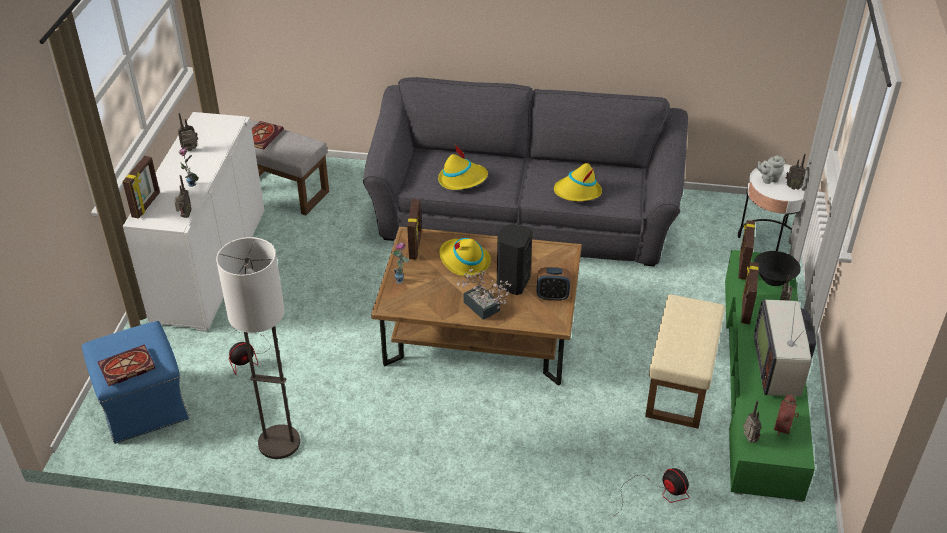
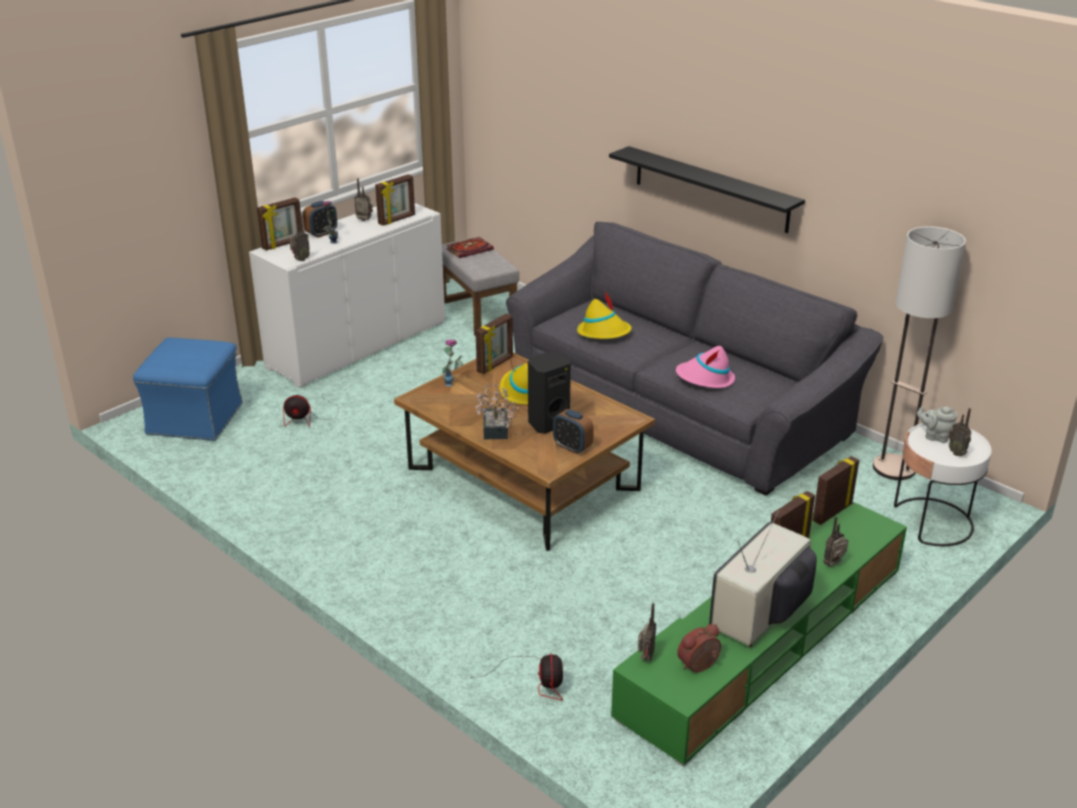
camera: 35 degrees right, 10 degrees down
book [98,345,156,386] -> none
floor lamp [216,237,300,459] -> floor lamp moved to [873,226,966,480]
yellow hat [554,163,602,201] -> pink hat [676,346,735,388]
beige ottoman [645,294,725,429] -> none
black bowl [754,251,801,286] -> none
none -> alarm clock [303,201,337,238]
none -> picture frame [375,174,415,226]
none -> black shelf [609,146,805,233]

